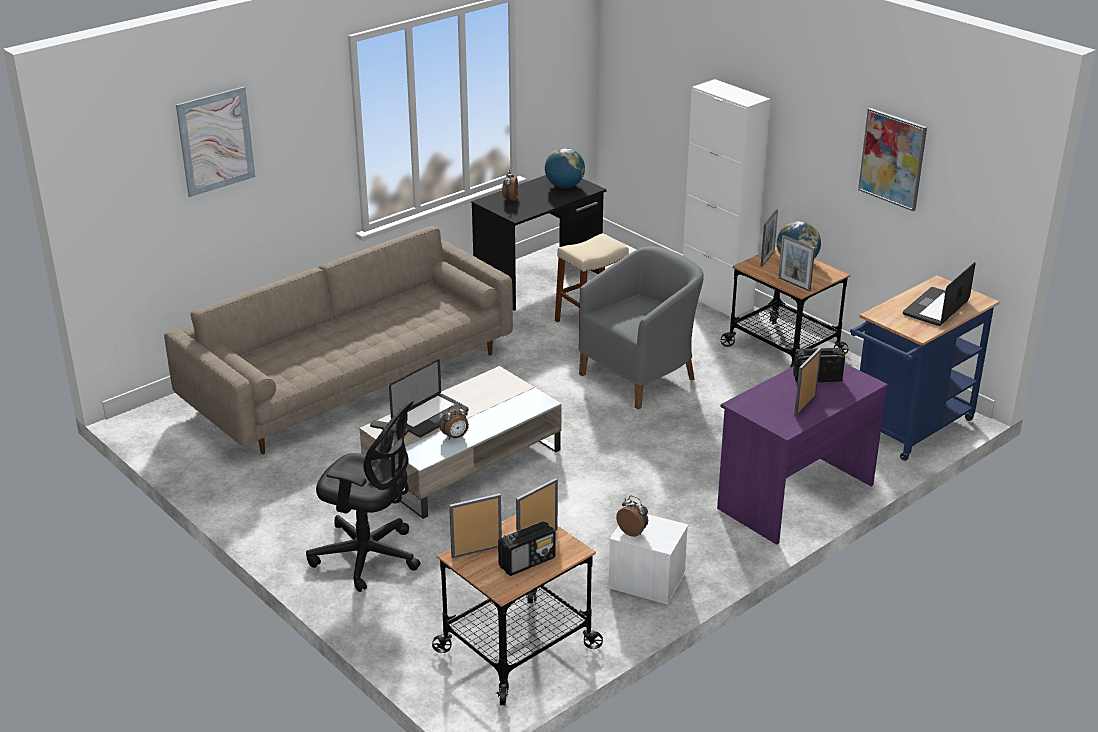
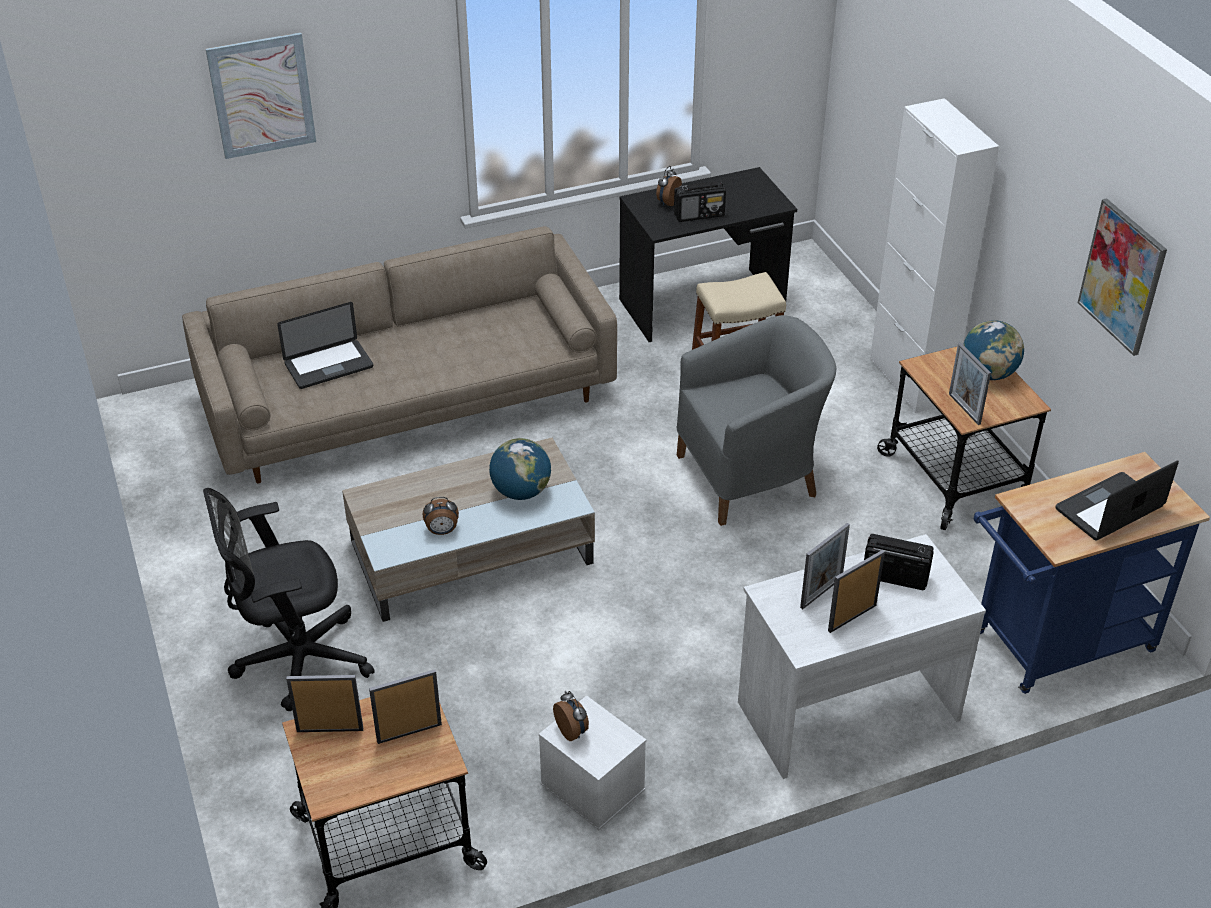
camera: 20 degrees right, 10 degrees up
black office chair [306,400,421,592] -> black office chair turned 120 degrees clockwise [203,488,375,711]
laptop [389,359,469,437] -> laptop moved to [277,302,373,389]
radio [498,521,555,576] -> radio moved to [674,182,726,222]
globe [545,148,585,188] -> globe moved to [489,438,551,500]
purple desk [717,363,888,545] -> white desk [738,534,986,779]
picture frame [760,209,778,267] -> picture frame moved to [800,523,850,609]

